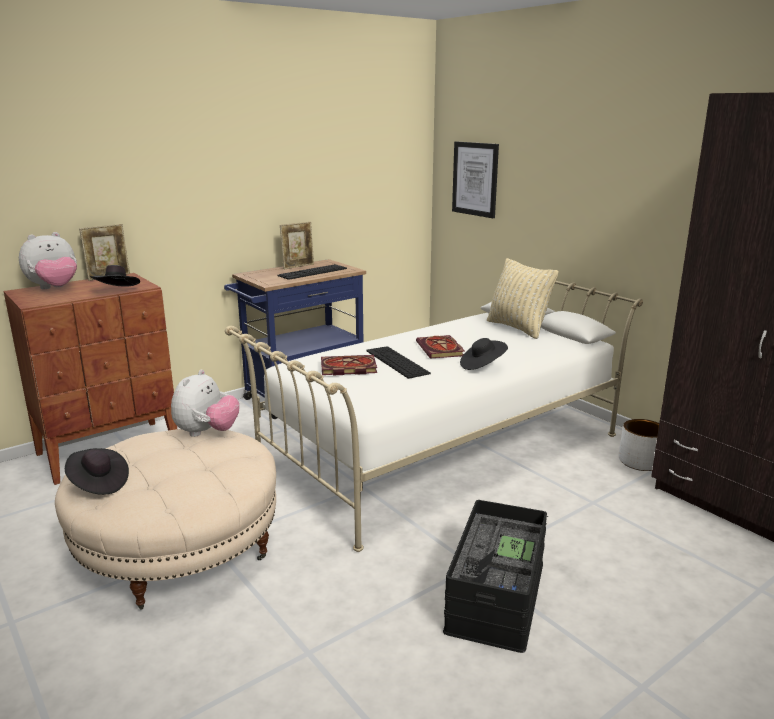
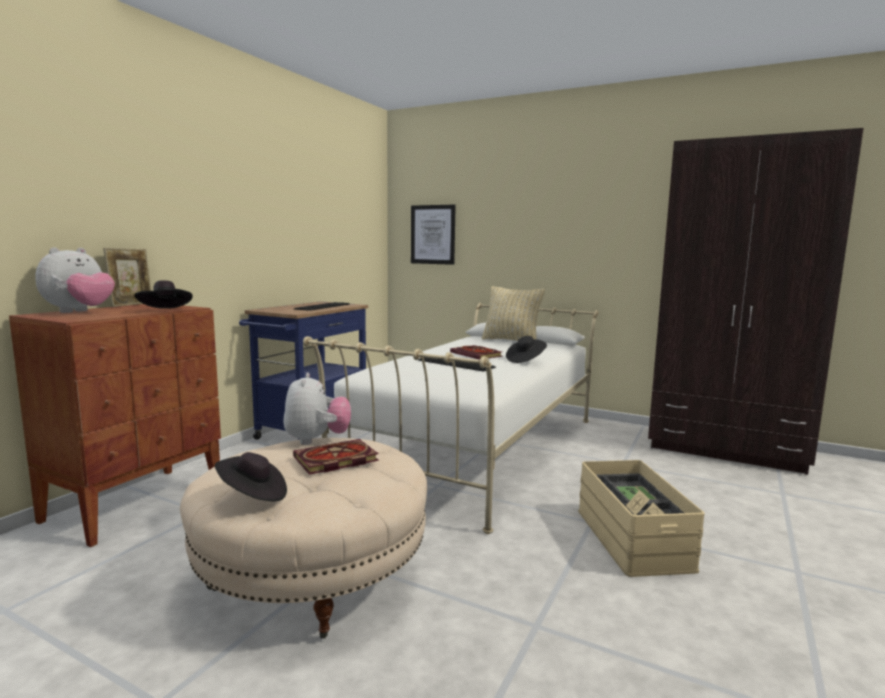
camera: 25 degrees left, 10 degrees down
picture frame [280,222,314,269] -> none
book [321,355,377,375] -> book moved to [293,439,379,475]
black storage box [443,500,548,653] -> beige storage box [578,460,705,577]
white planter [619,419,659,471] -> none

